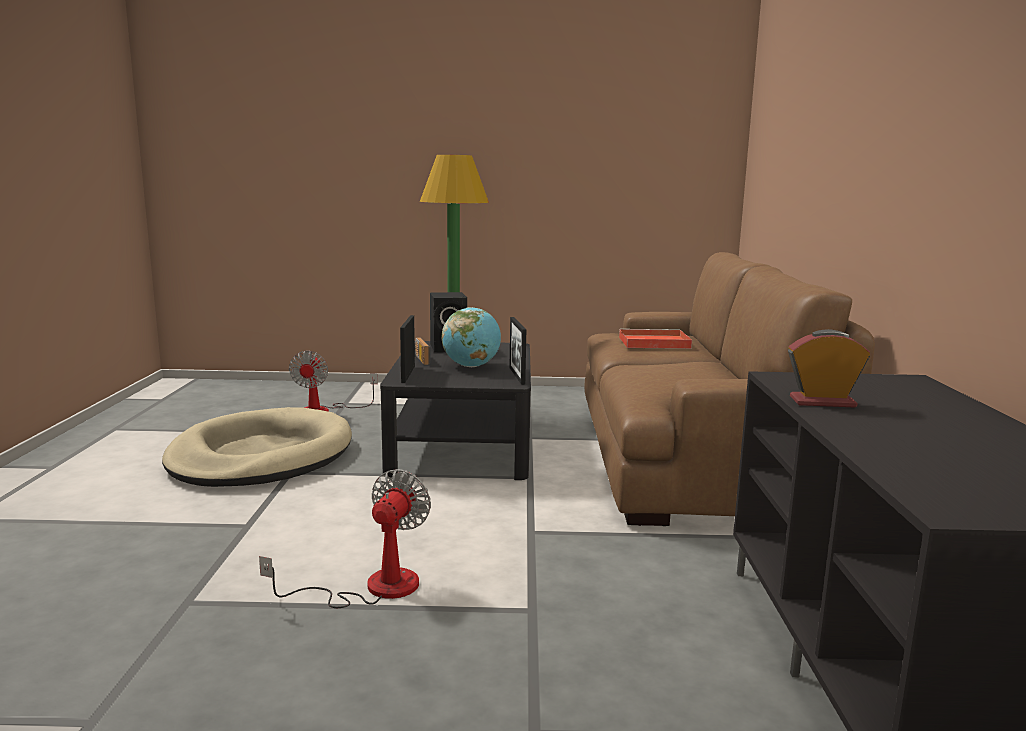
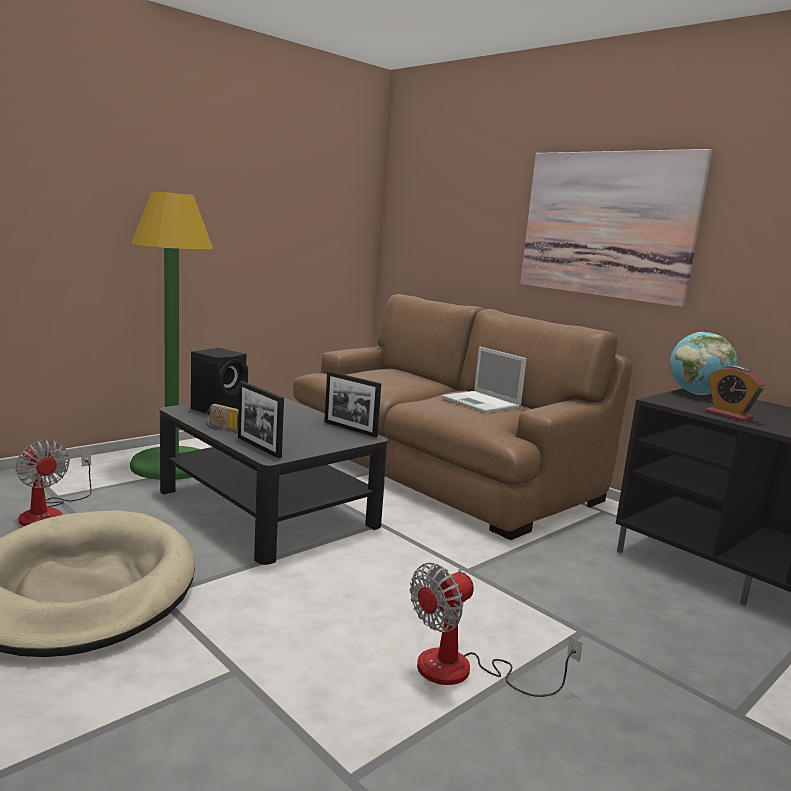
camera: 45 degrees left, 0 degrees up
fan [259,469,431,608] -> fan turned 105 degrees counterclockwise [410,563,583,697]
globe [442,307,501,367] -> globe moved to [669,332,737,395]
red tray [619,329,692,349] -> none
alarm clock [788,329,870,408] -> alarm clock turned 90 degrees counterclockwise [705,365,765,422]
none -> laptop [441,346,527,413]
none -> picture [520,149,712,307]

